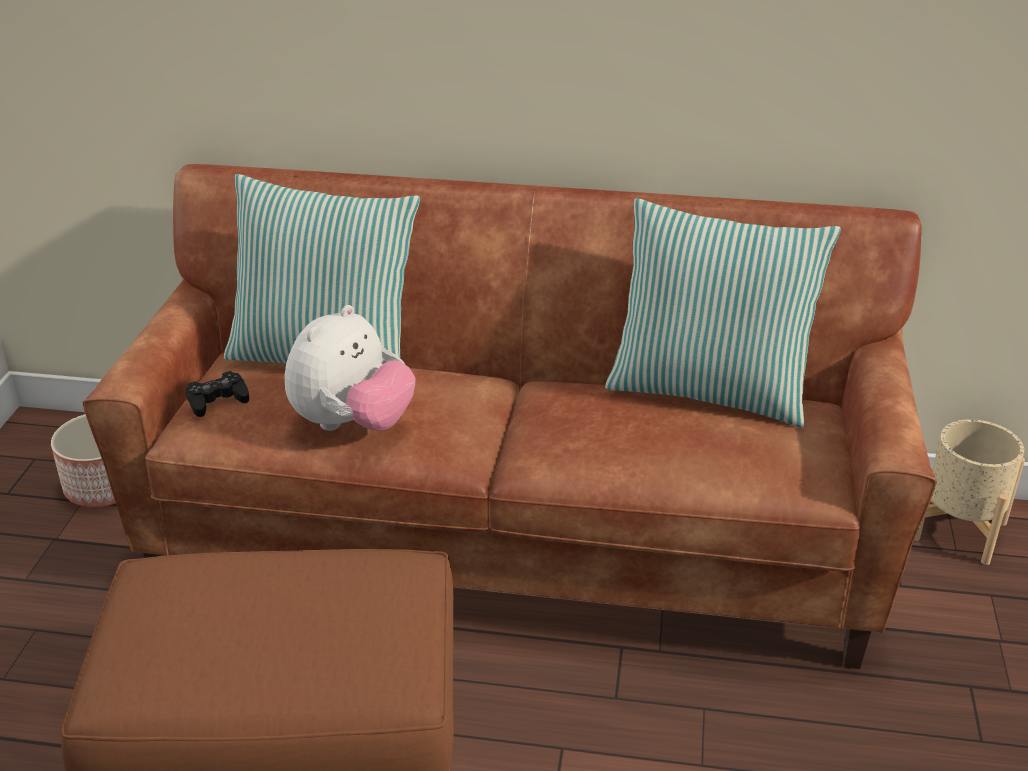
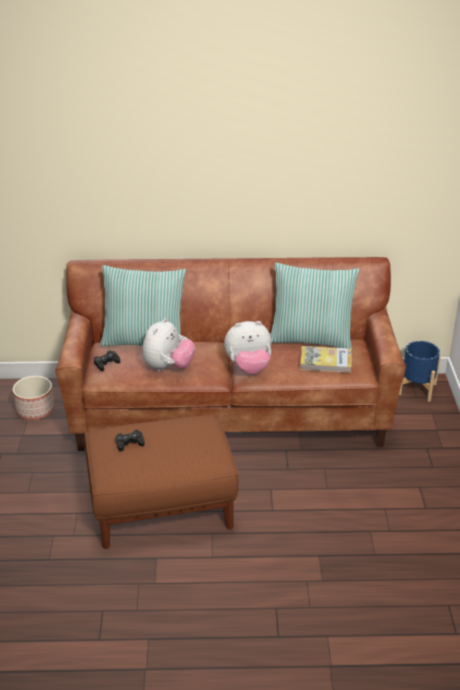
camera: 10 degrees left, 0 degrees up
beige planter [914,419,1025,565] -> blue planter [399,341,441,402]
none -> black game controller [116,430,145,451]
none -> plush toy [224,321,271,374]
none -> book [300,346,352,373]

